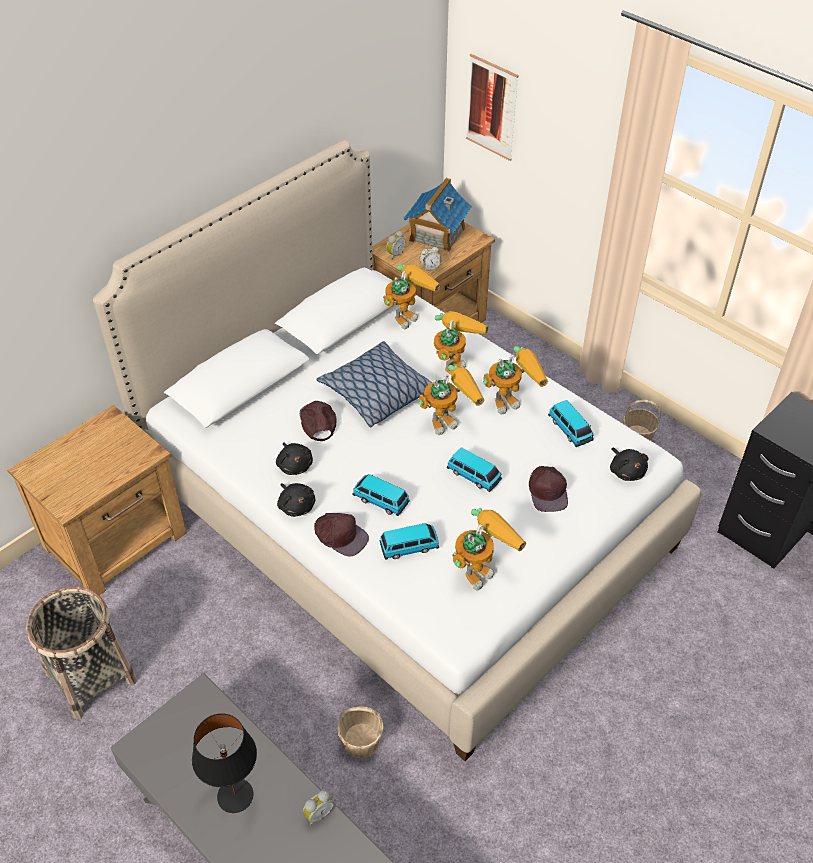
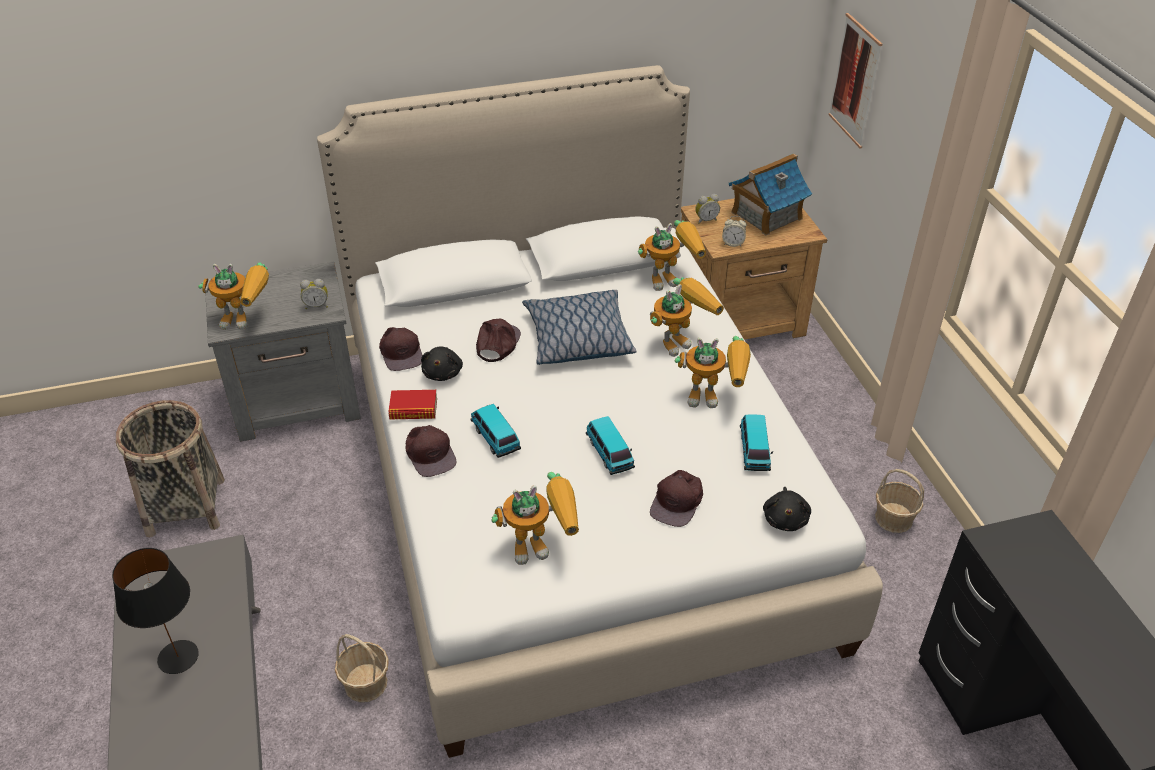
camera: 30 degrees right, 5 degrees down
brown nightstand [7,405,187,595] -> grey nightstand [205,261,361,442]
black plush toy [277,483,315,517] -> book [389,390,437,419]
alarm clock [303,790,334,825] -> alarm clock moved to [300,279,328,309]
toy car [380,523,439,560] -> none
toy robot [418,365,484,435] -> toy robot moved to [198,262,269,330]
none -> brown cap [379,327,423,371]

